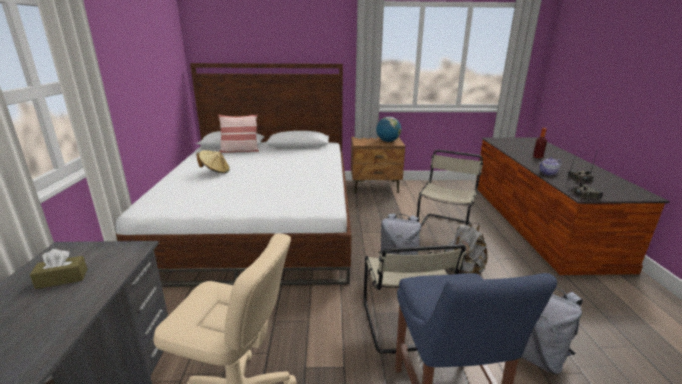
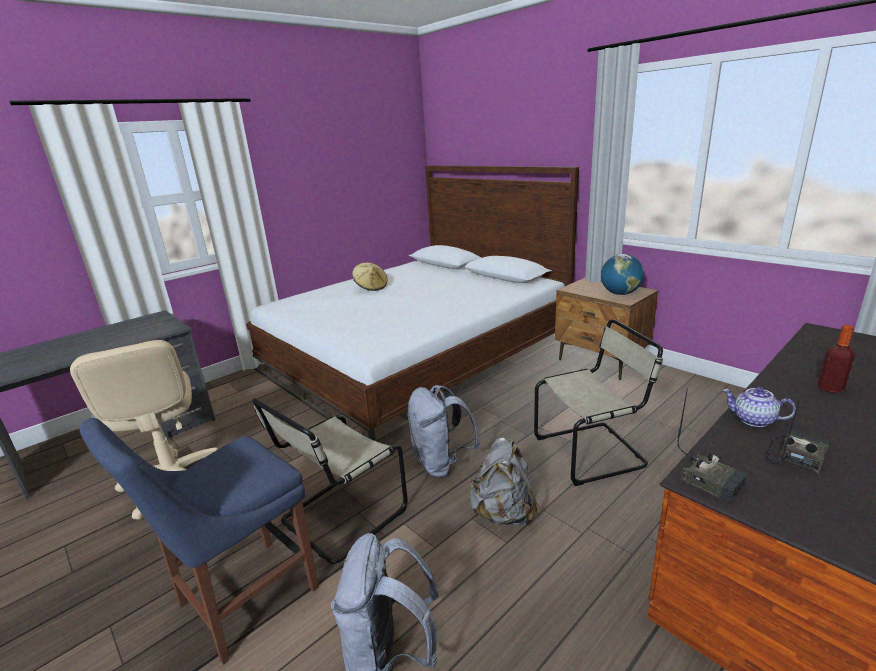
camera: 50 degrees right, 0 degrees up
brown tissue box [30,249,87,289] -> none
pillow [218,114,259,153] -> none

